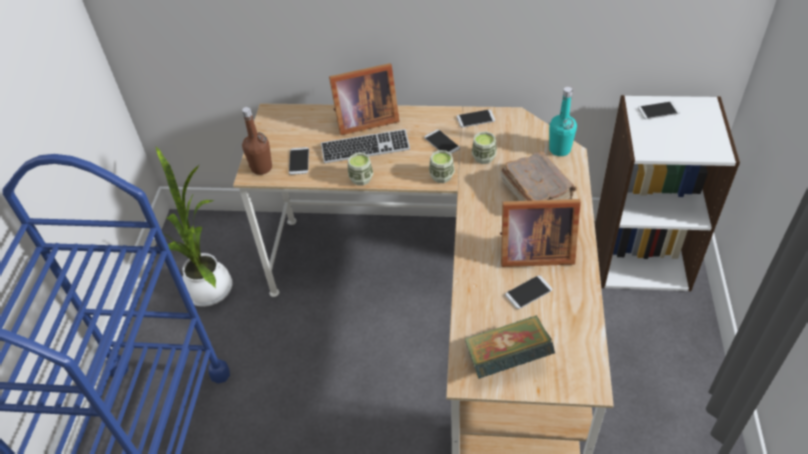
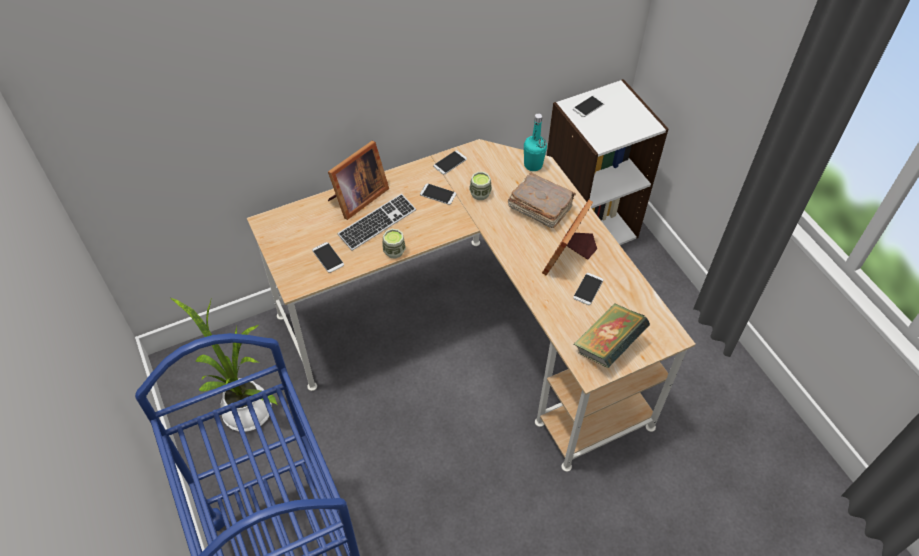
camera: 35 degrees left, 5 degrees up
brown bottle [242,107,272,175] -> none
cup [429,150,455,183] -> none
picture frame [500,199,581,267] -> picture frame turned 150 degrees clockwise [542,200,597,275]

